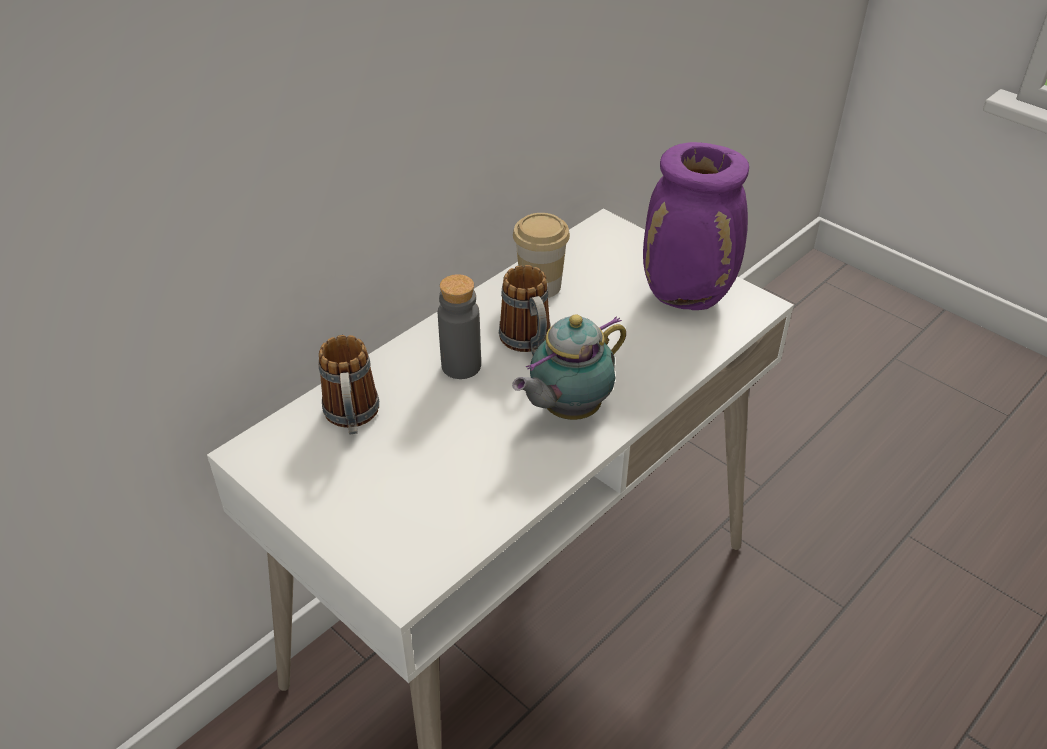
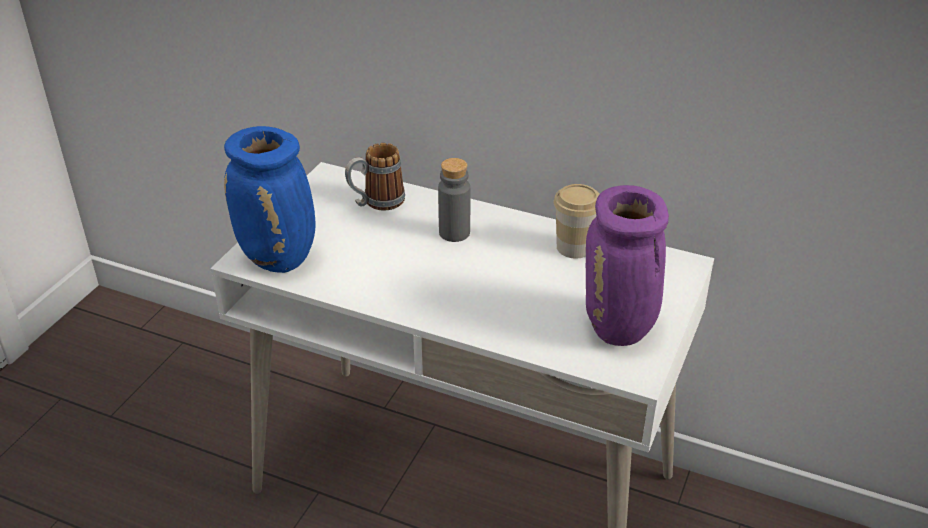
camera: 70 degrees right, 5 degrees down
mug [499,265,551,355] -> none
teapot [512,314,626,420] -> none
none -> blue vase [224,126,316,273]

